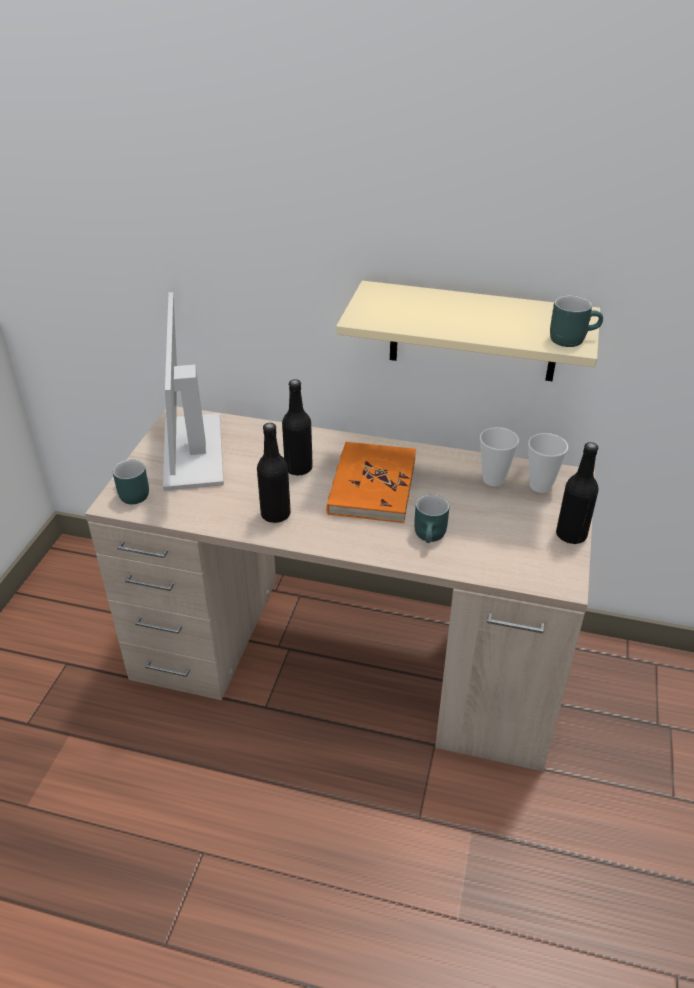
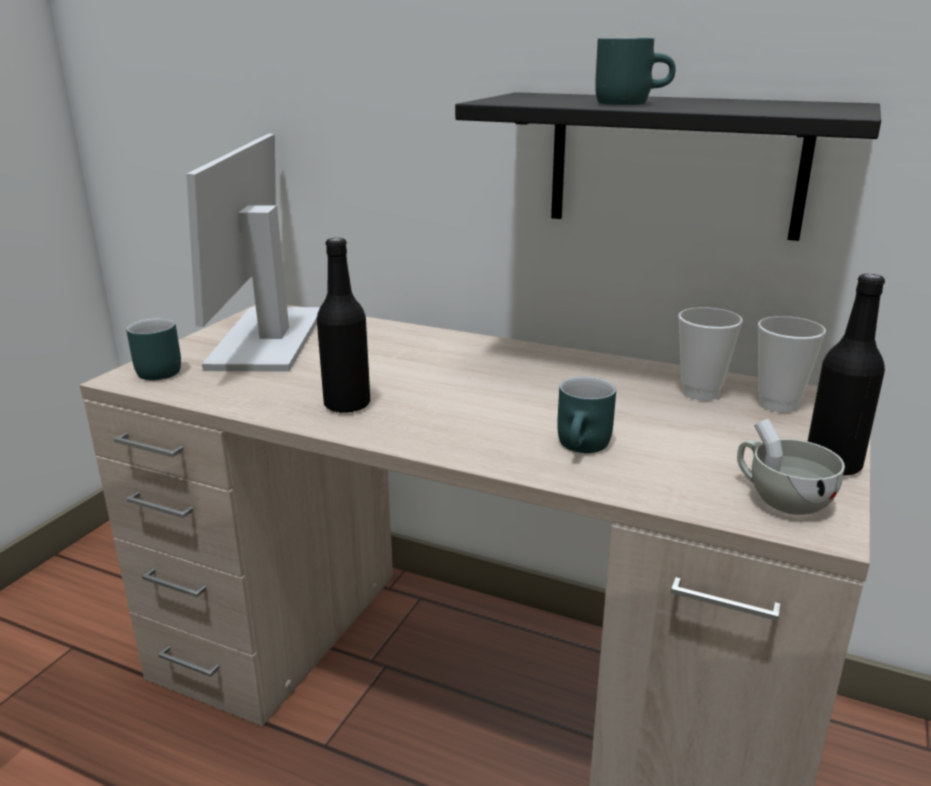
camera: 10 degrees right, 15 degrees down
black bottle [282,379,313,475] -> none
orange book [326,442,416,523] -> none
beige shelf [336,281,600,381] -> black shelf [455,92,881,241]
turquoise mug [550,295,603,347] -> turquoise mug moved to [595,38,676,105]
none -> white cup [737,419,845,515]

